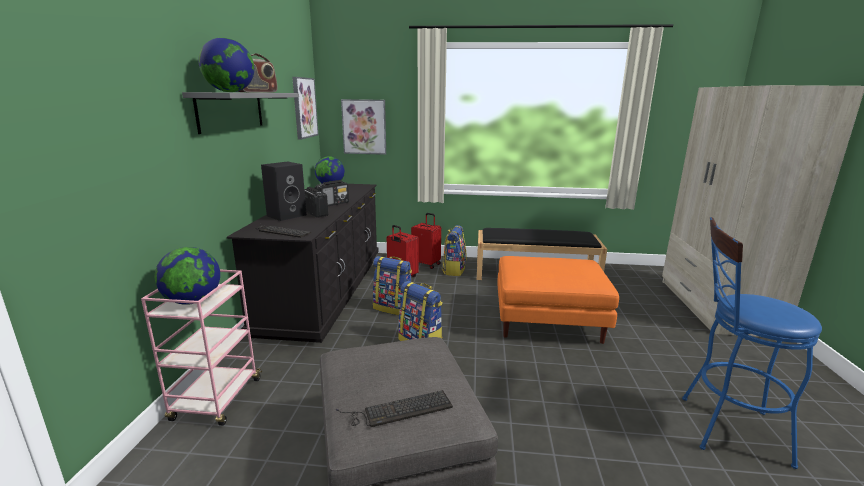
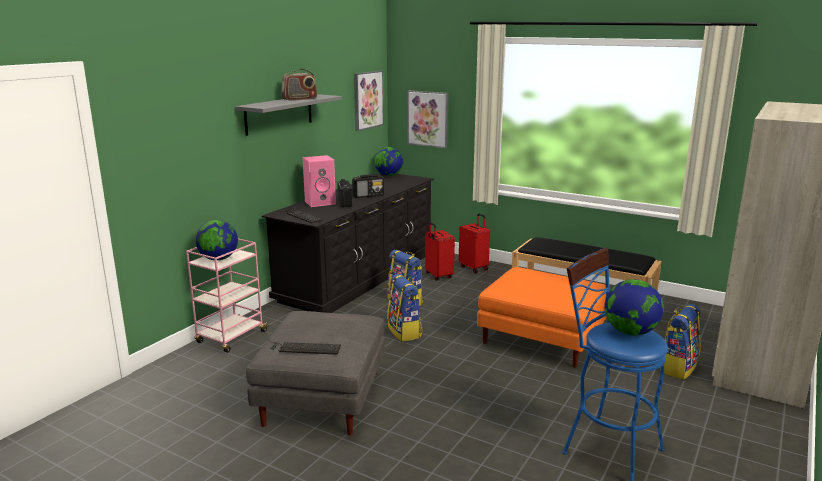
camera: 25 degrees right, 0 degrees up
globe [198,37,254,92] -> globe moved to [605,279,664,335]
black speaker [261,162,307,221] -> pink speaker [303,155,336,207]
backpack [442,225,467,276] -> backpack moved to [664,304,701,380]

